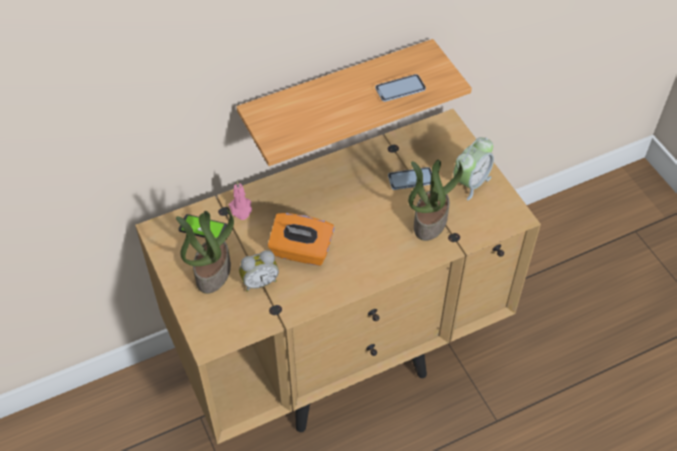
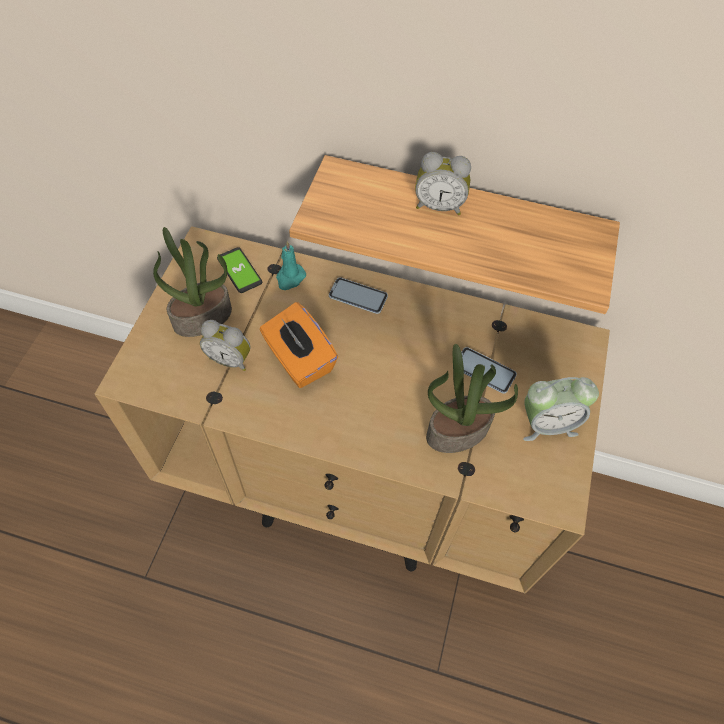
camera: 40 degrees right, 5 degrees up
pink candle [229,180,252,220] -> turquoise candle [276,241,306,290]
phone [375,74,426,102] -> phone moved to [329,277,388,314]
none -> alarm clock [415,152,471,215]

